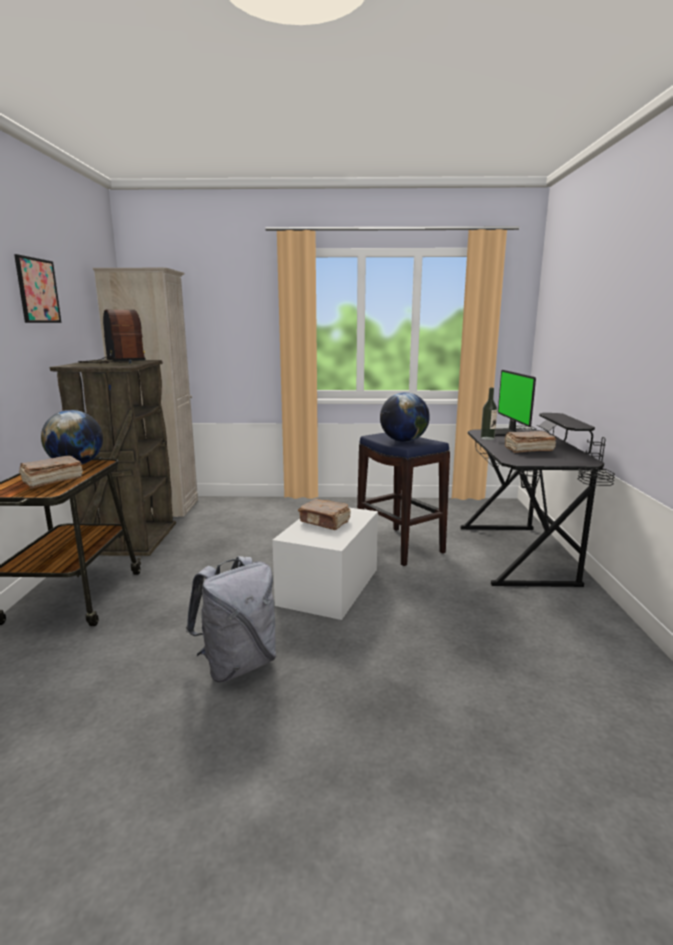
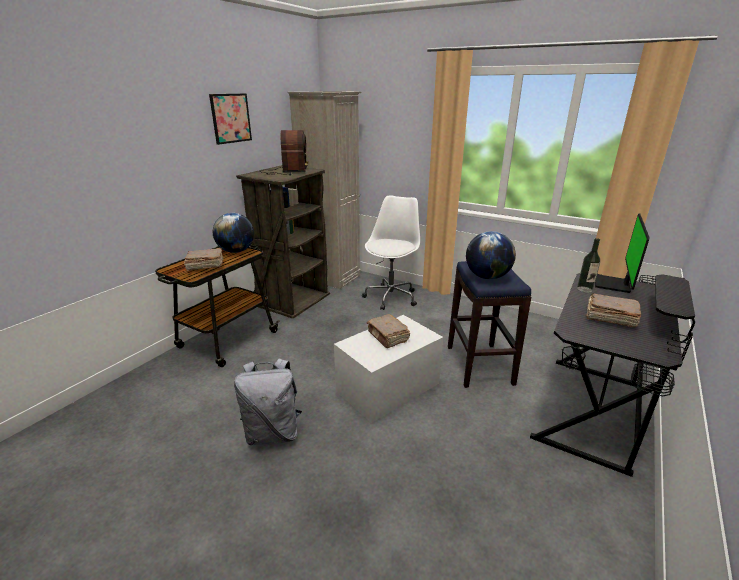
camera: 30 degrees right, 10 degrees up
none -> white office chair [362,195,420,310]

